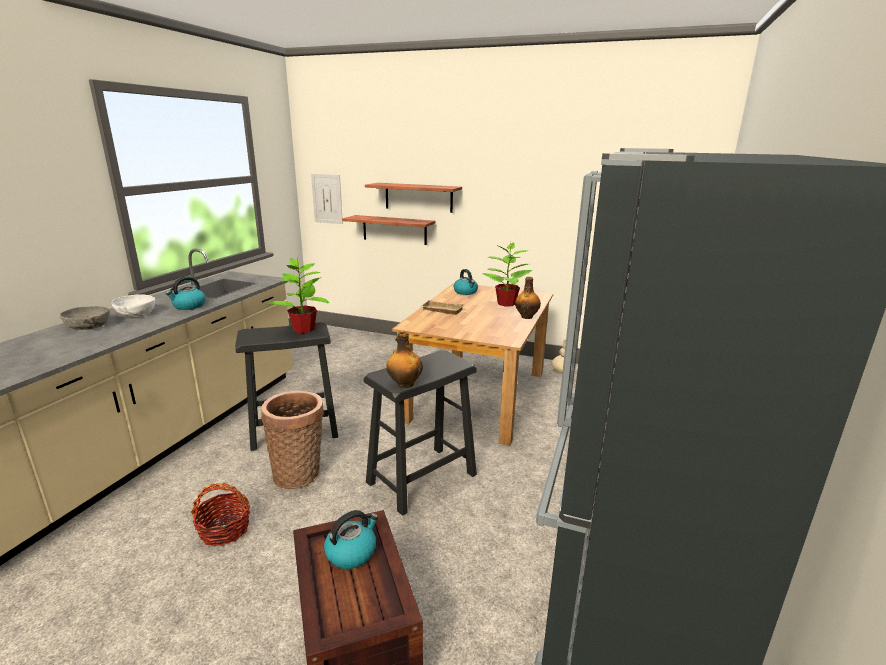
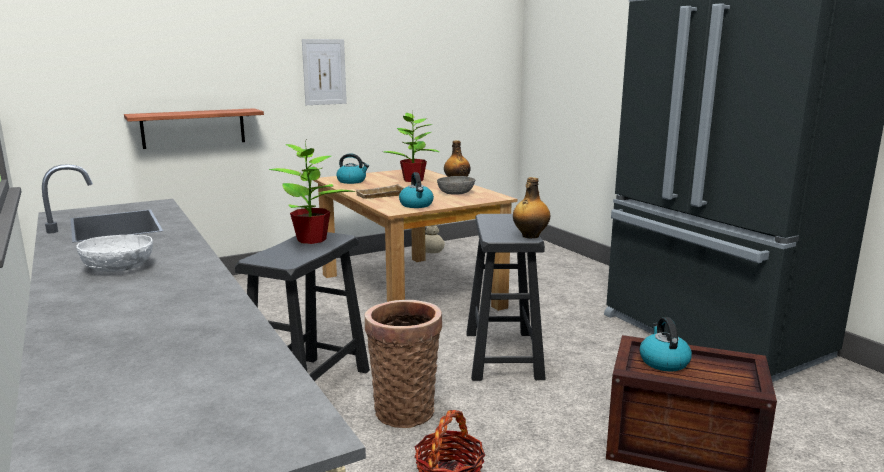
camera: 50 degrees left, 5 degrees down
grey bowl [60,306,110,330] -> grey bowl moved to [437,176,475,195]
kettle [166,277,206,310] -> kettle moved to [399,172,434,208]
picture [311,174,343,224] -> picture moved to [302,39,347,105]
shelf [365,183,462,213] -> none

